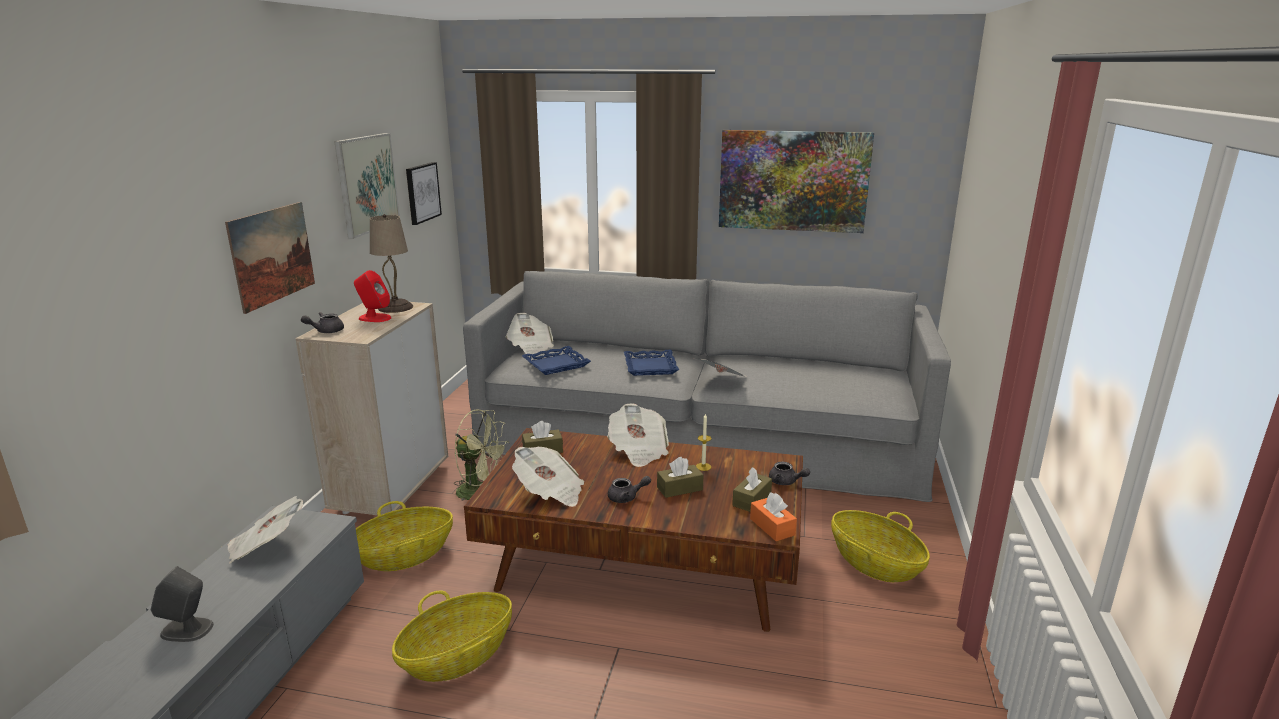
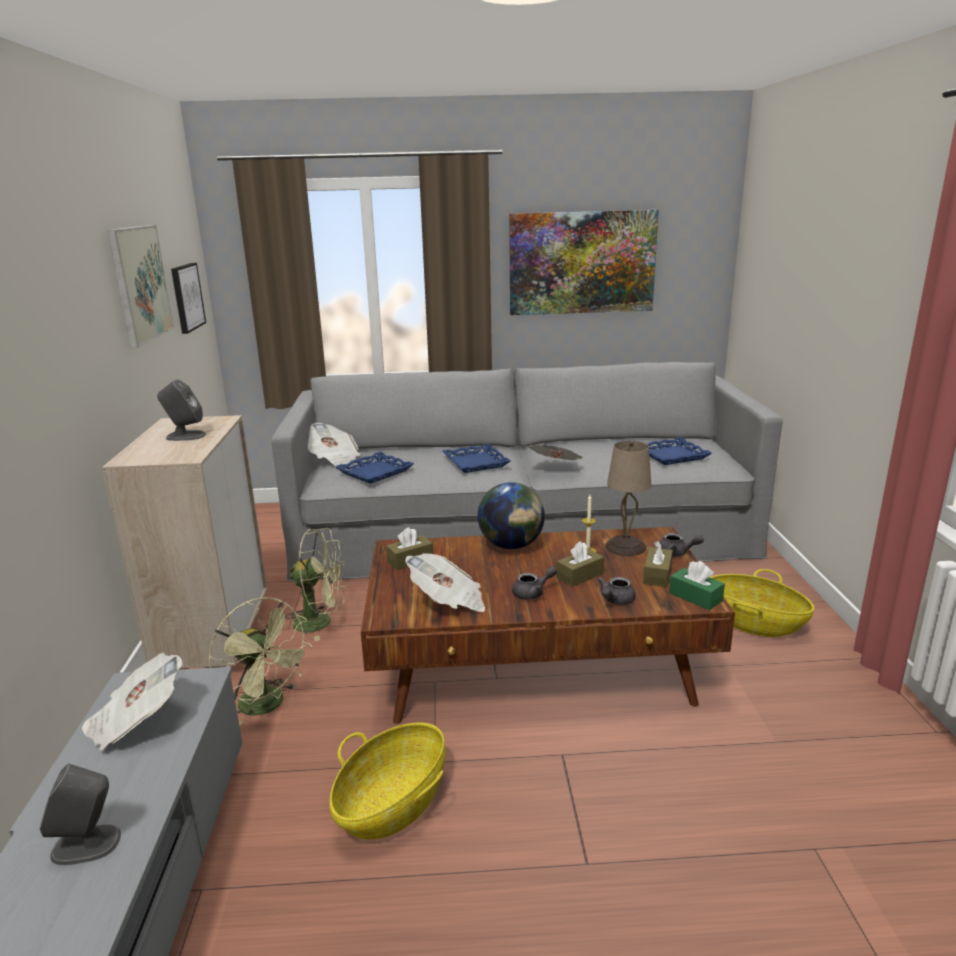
camera: 15 degrees left, 0 degrees up
picture [225,202,315,314] -> none
grey teapot [301,312,344,333] -> grey teapot moved to [597,577,636,605]
red speaker [354,270,392,322] -> grey speaker [157,380,206,441]
basket [356,501,453,571] -> green fan [208,597,312,726]
beige table lamp [370,214,413,313] -> beige table lamp moved to [605,441,652,556]
newspaper [607,403,669,467] -> globe [478,482,545,549]
orange tissue box [750,492,797,541] -> green tissue box [669,561,725,610]
none -> blue tray [647,437,712,465]

